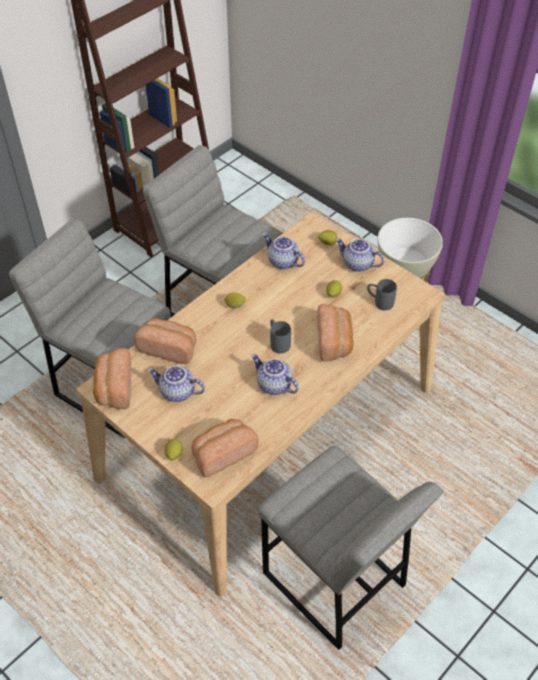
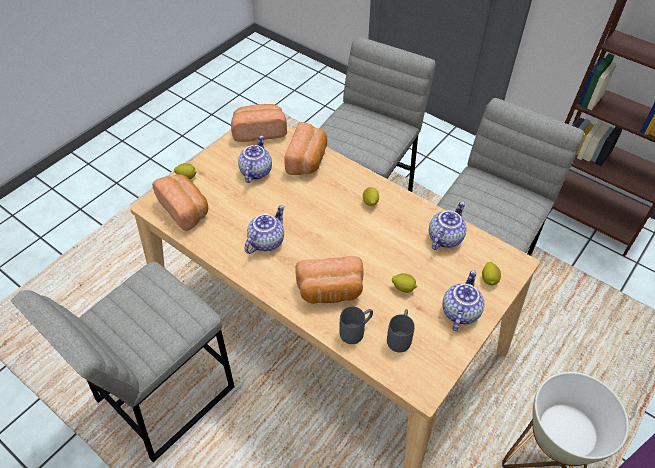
camera: 85 degrees right, 0 degrees up
grey mug [270,319,291,354] -> grey mug moved to [339,306,373,344]

